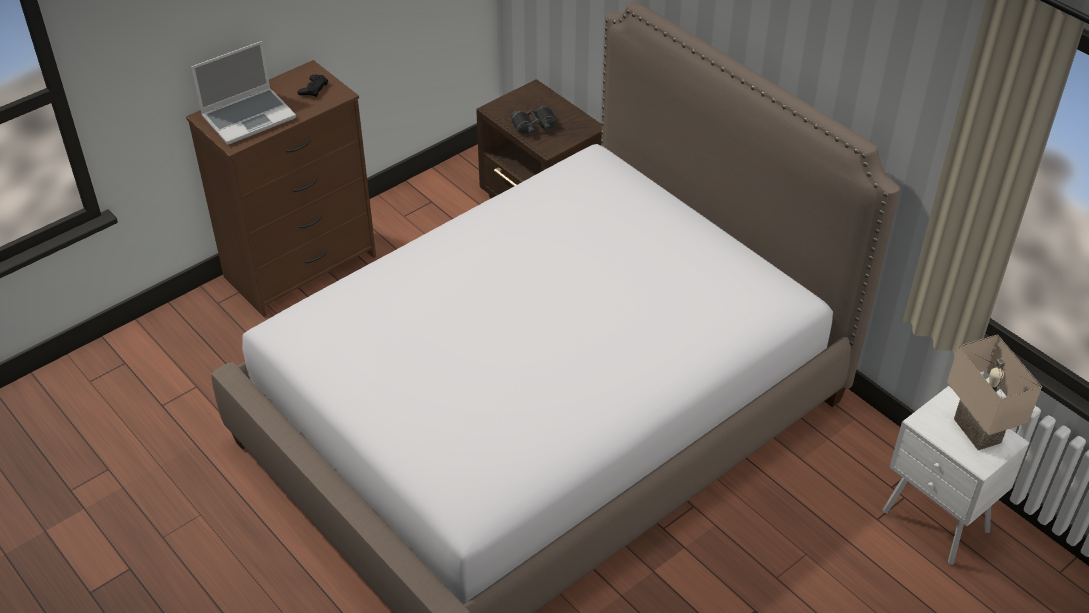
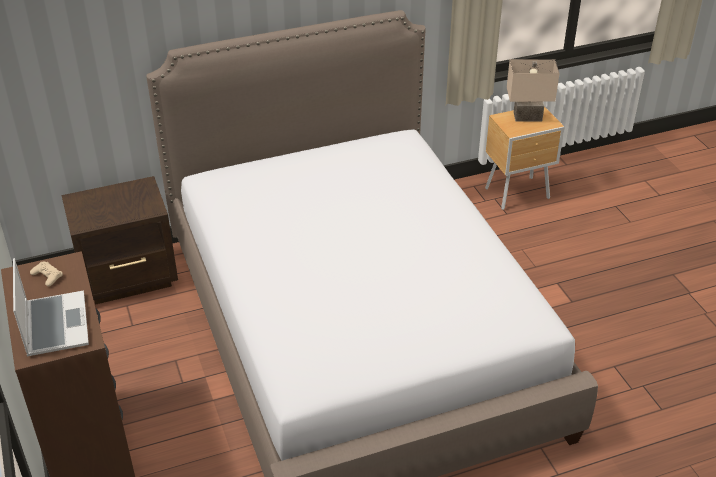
camera: 70 degrees left, 5 degrees down
black game controller [297,75,328,97] -> beige game controller [30,262,63,286]
black binoculars [511,105,558,135] -> none
white nightstand [883,386,1029,565] -> brown nightstand [485,106,565,210]

